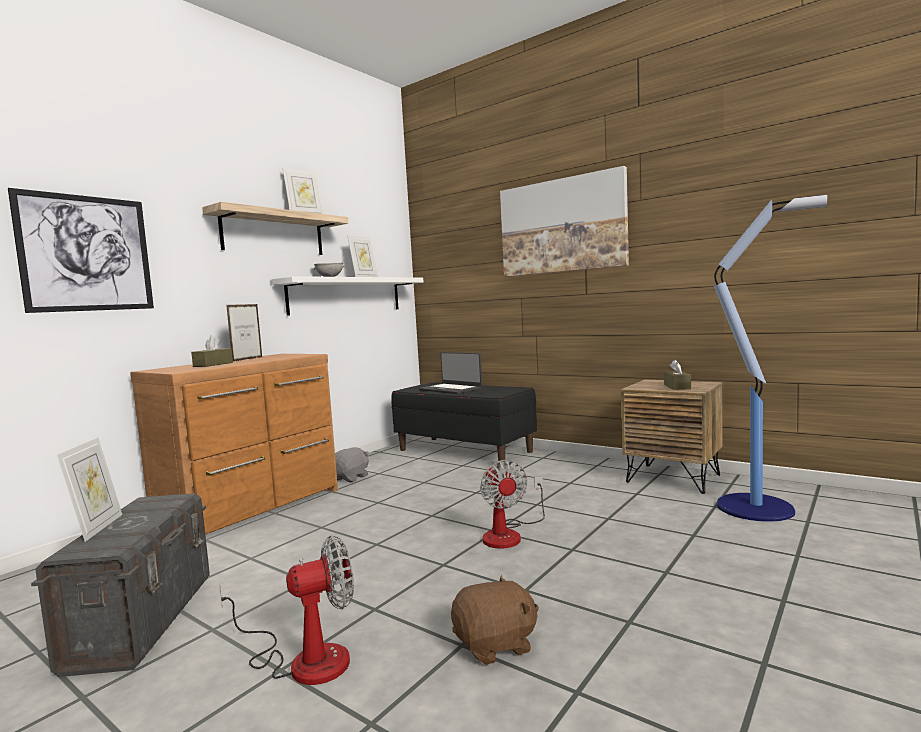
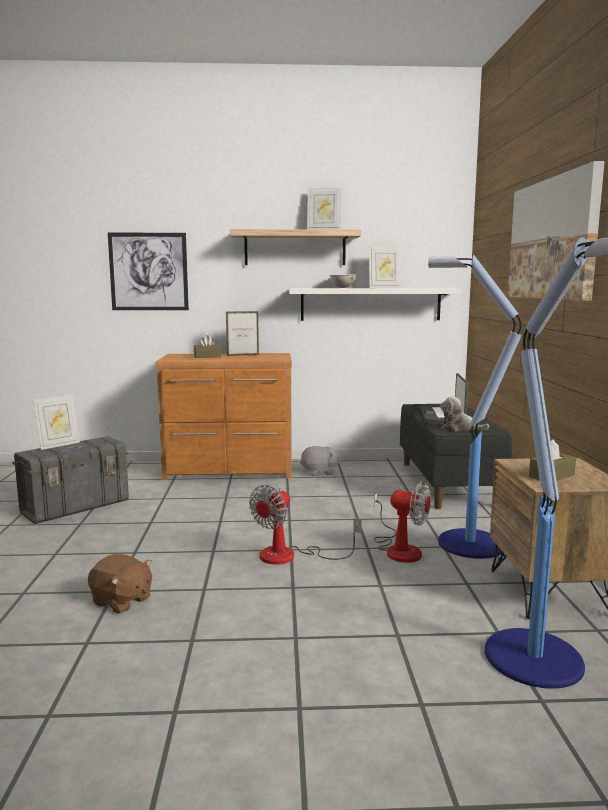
camera: 50 degrees right, 5 degrees up
fan [219,536,354,685] -> fan moved to [374,481,431,563]
none -> floor lamp [428,255,522,559]
none -> plush toy [440,396,489,431]

